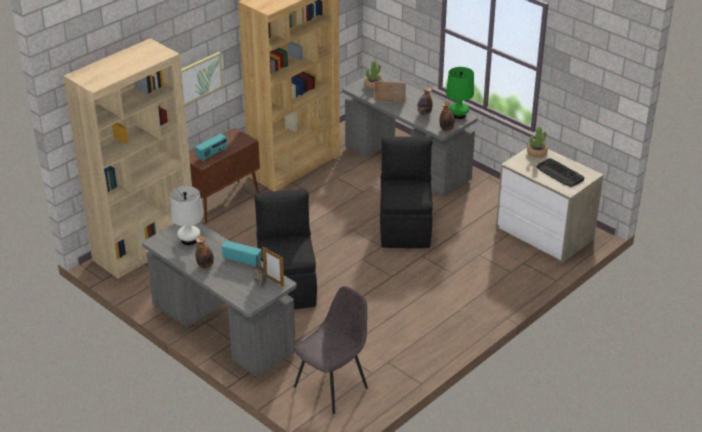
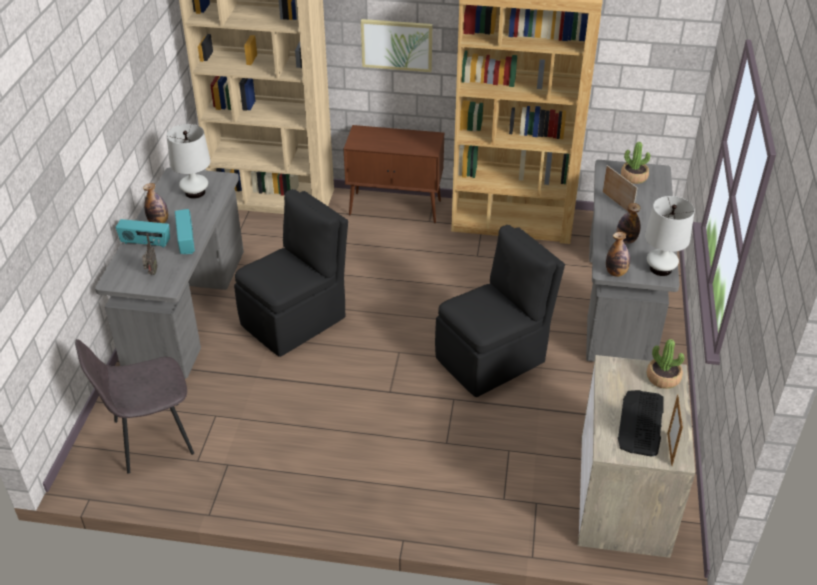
camera: 55 degrees right, 5 degrees up
radio [195,134,227,161] -> radio moved to [116,219,170,248]
picture frame [262,247,284,287] -> picture frame moved to [667,394,683,467]
grey chair [294,286,368,414] -> grey chair turned 150 degrees clockwise [75,339,194,474]
green table lamp [446,67,474,119] -> white table lamp [645,196,695,276]

